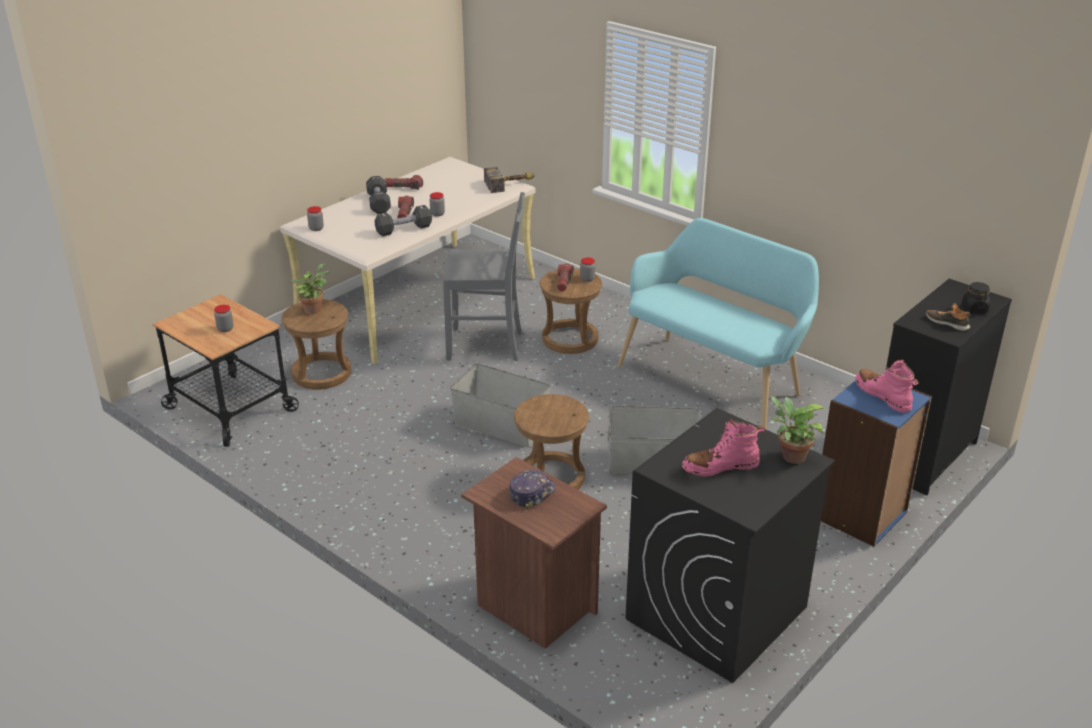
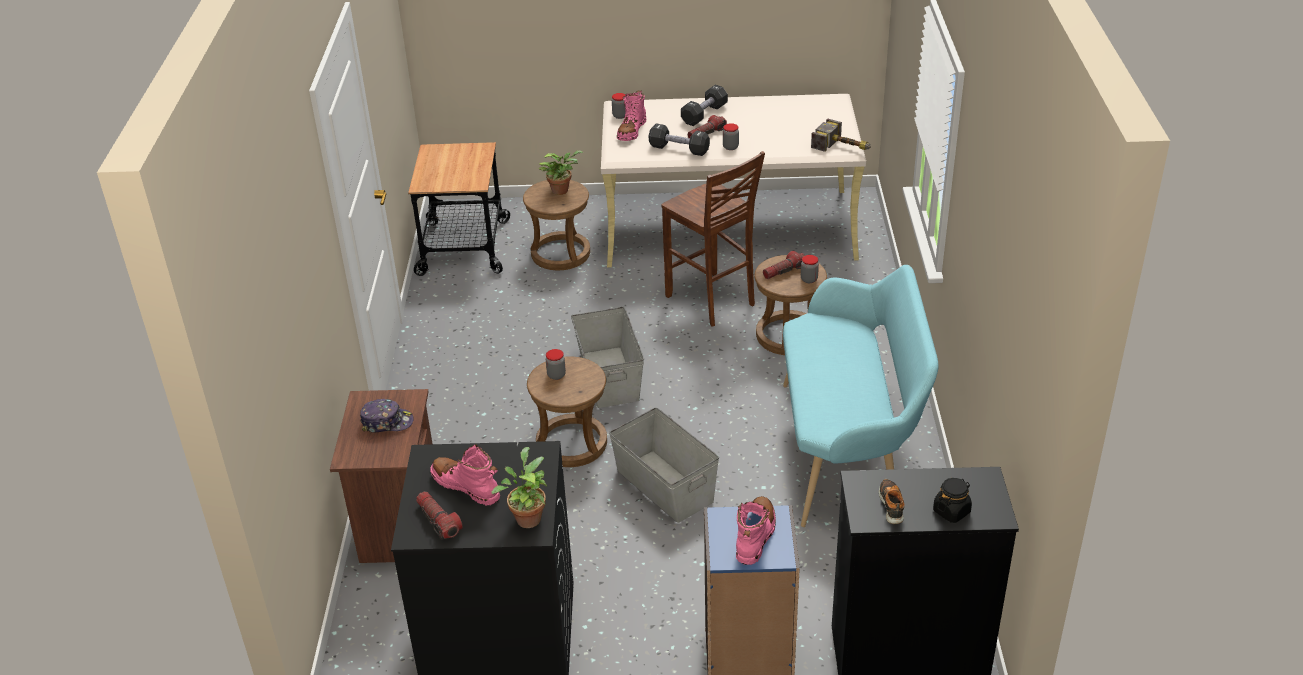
camera: 50 degrees right, 5 degrees up
jar [214,305,234,332] -> jar moved to [546,349,566,380]
flashlight [385,175,423,190] -> flashlight moved to [416,491,463,539]
grey chair [443,192,525,361] -> brown stool [661,151,765,327]
none -> pink boot [617,91,646,141]

